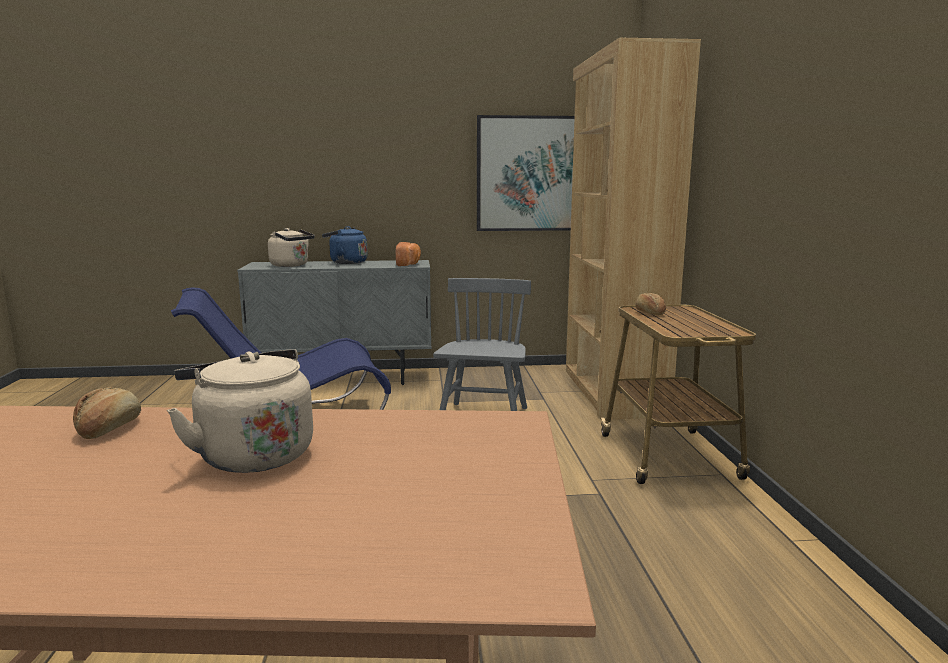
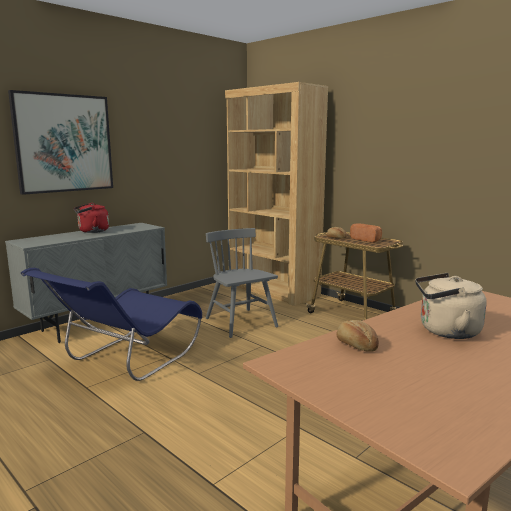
camera: 40 degrees left, 0 degrees up
beige kettle [268,228,314,267] -> none
blue kettle [322,226,368,264] -> red kettle [74,203,109,233]
bread [396,242,421,266] -> bread moved to [350,223,382,243]
picture [477,115,575,231] -> picture moved to [8,90,113,195]

